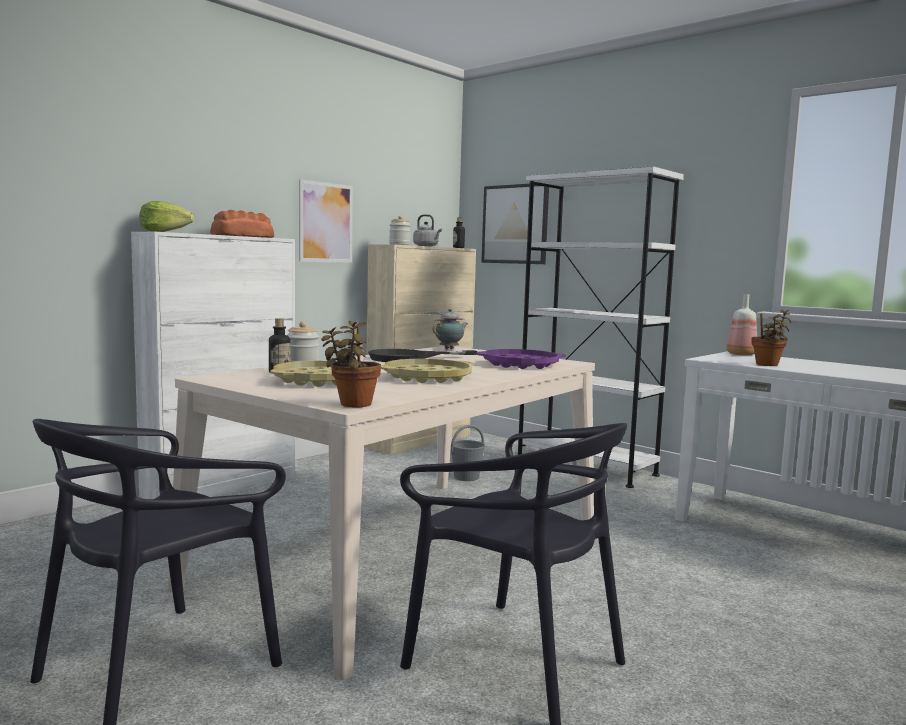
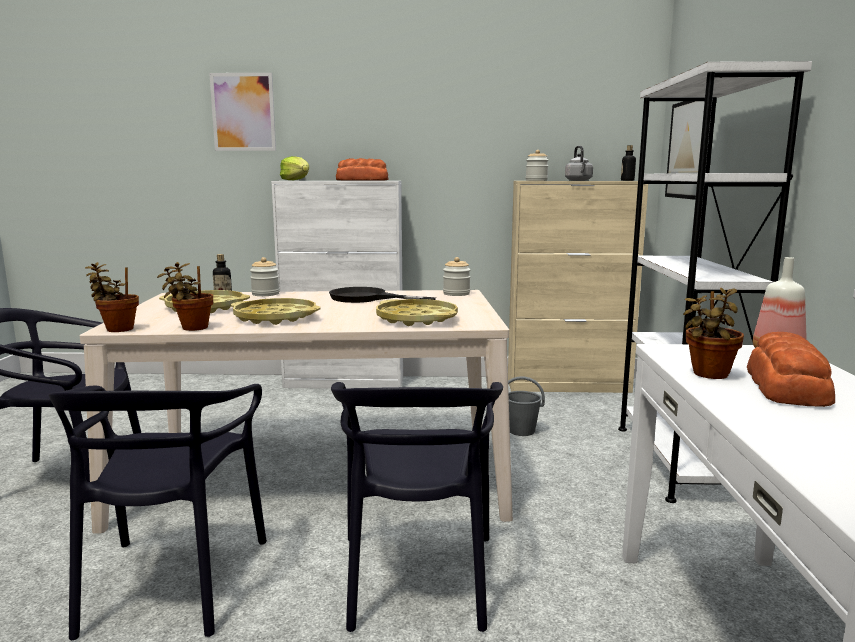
camera: 50 degrees right, 5 degrees up
picture [299,179,353,263] -> picture moved to [209,73,276,151]
teapot [432,309,468,350] -> jar [443,257,471,296]
purple tray [477,349,566,369] -> yellow tray [376,299,458,326]
none -> potted plant [157,262,213,331]
none -> black chair [331,382,503,632]
none -> bread [747,332,835,407]

